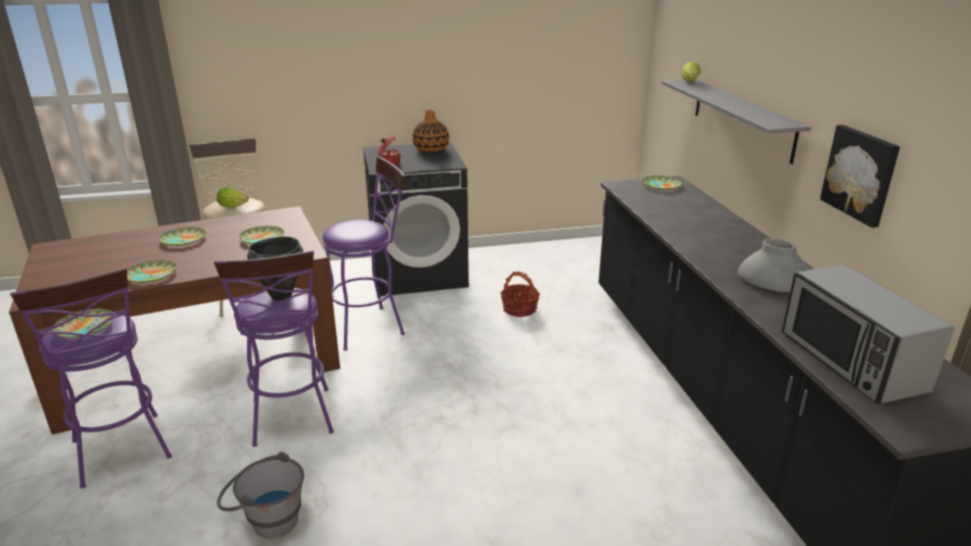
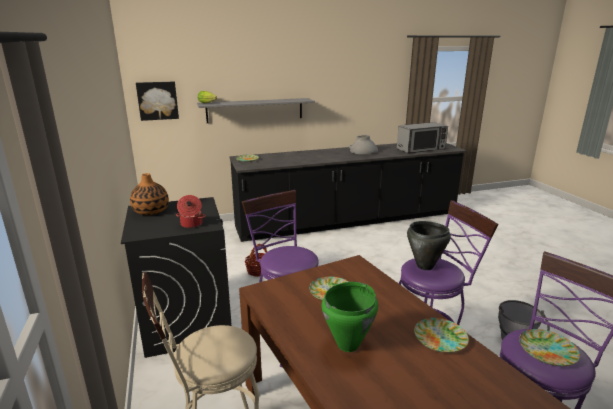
camera: 95 degrees left, 5 degrees down
plate [159,227,206,246] -> green cooking pot [322,282,378,352]
lettuce [217,188,249,208] -> none
picture [820,125,900,228] -> picture moved to [136,82,179,121]

